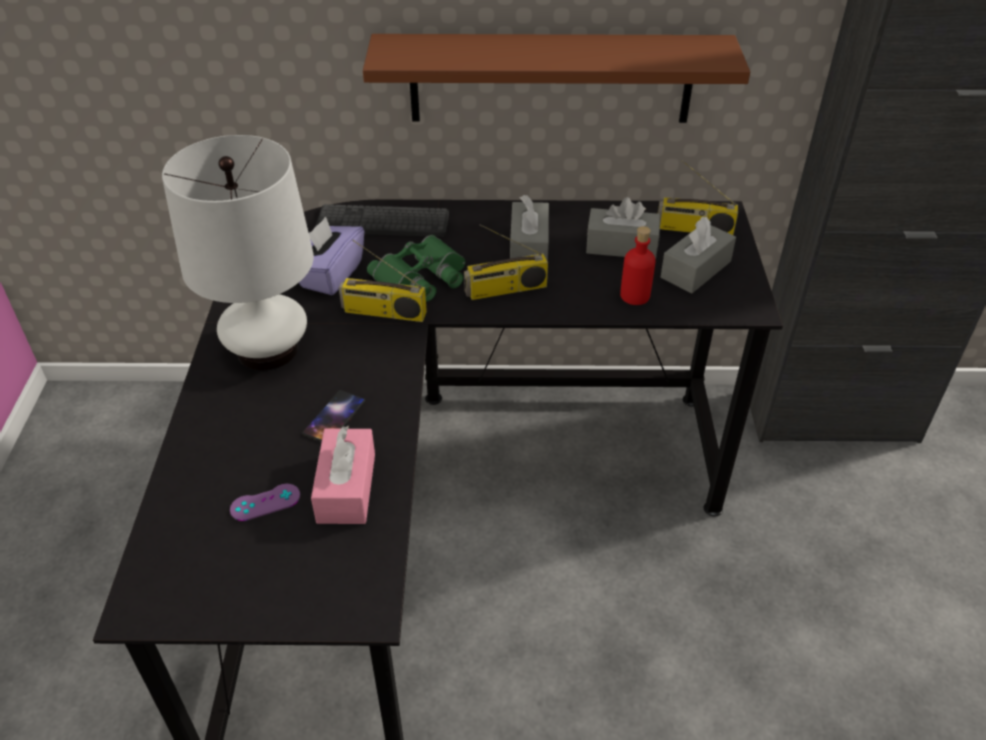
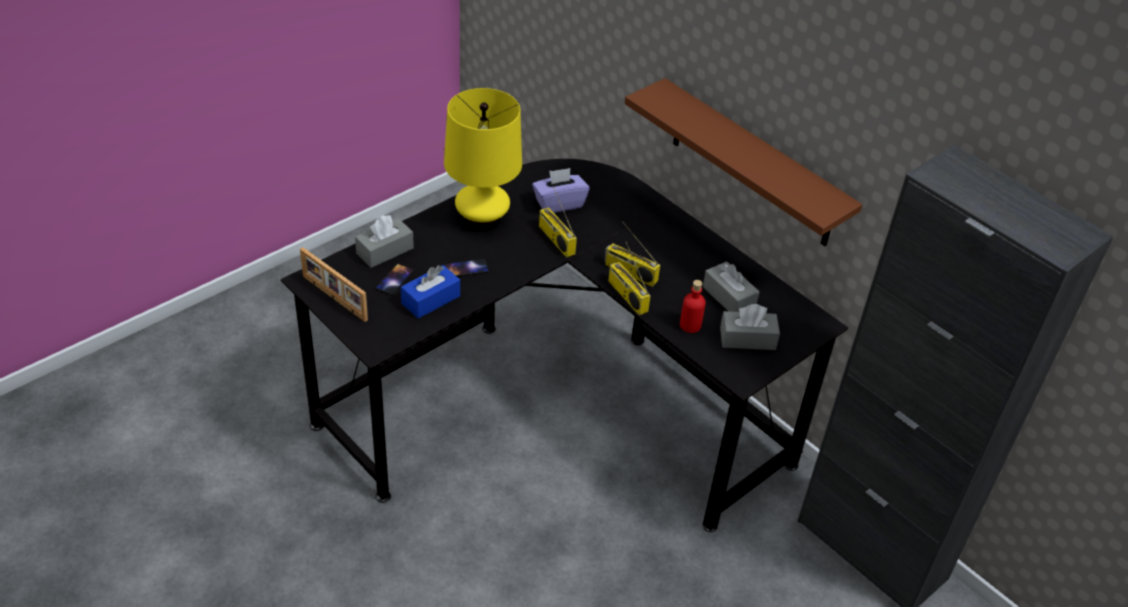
camera: 45 degrees right, 0 degrees up
white table lamp [162,135,314,370] -> yellow table lamp [444,88,522,231]
purple game controller [230,484,300,521] -> phone [376,264,414,296]
pink tissue box [311,426,375,524] -> blue tissue box [401,265,460,319]
keyboard [315,204,449,237] -> none
green binoculars [367,235,465,302] -> none
grey tissue box [510,195,549,261] -> grey tissue box moved to [355,215,414,268]
radio [658,160,738,235] -> radio moved to [609,242,650,315]
none -> picture frame [300,247,368,322]

